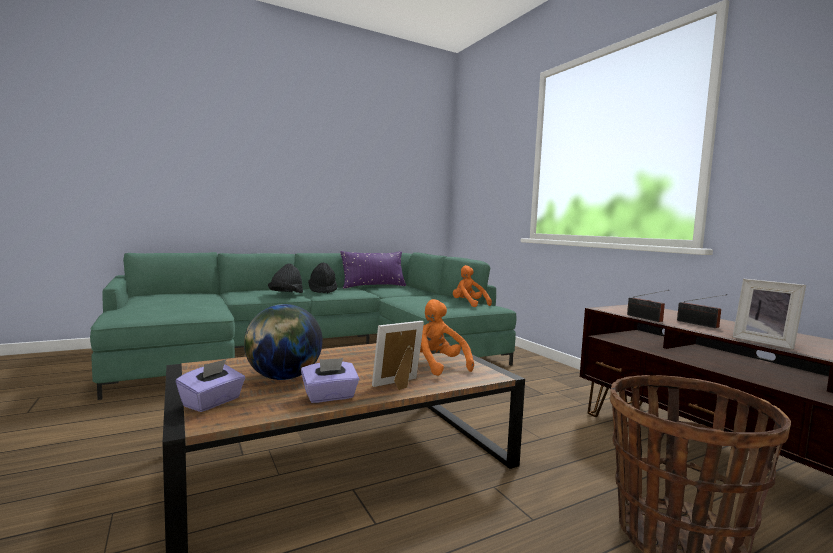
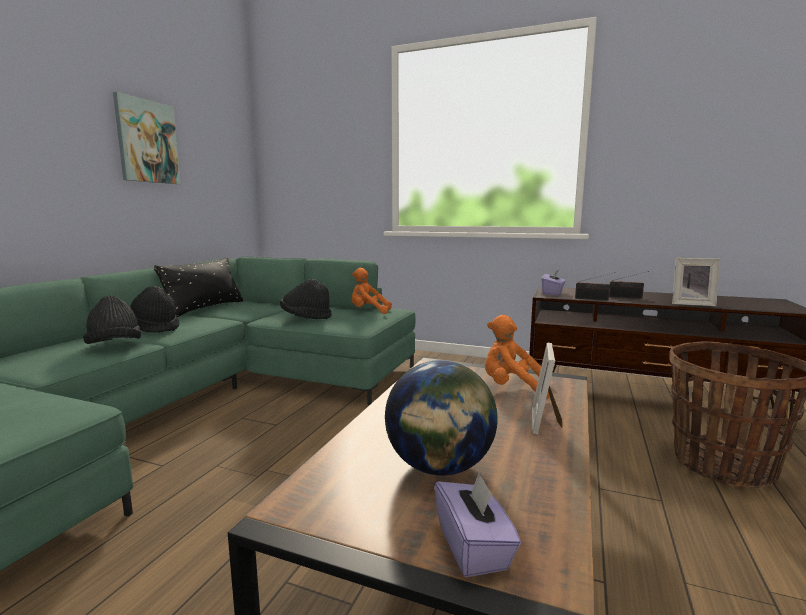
camera: 40 degrees left, 5 degrees up
purple tissue box [301,358,359,403] -> purple tissue box moved to [542,270,566,295]
purple pillow [340,251,406,288] -> black pillow [154,257,243,317]
none -> picture [113,92,181,184]
none -> black hat [280,279,332,319]

